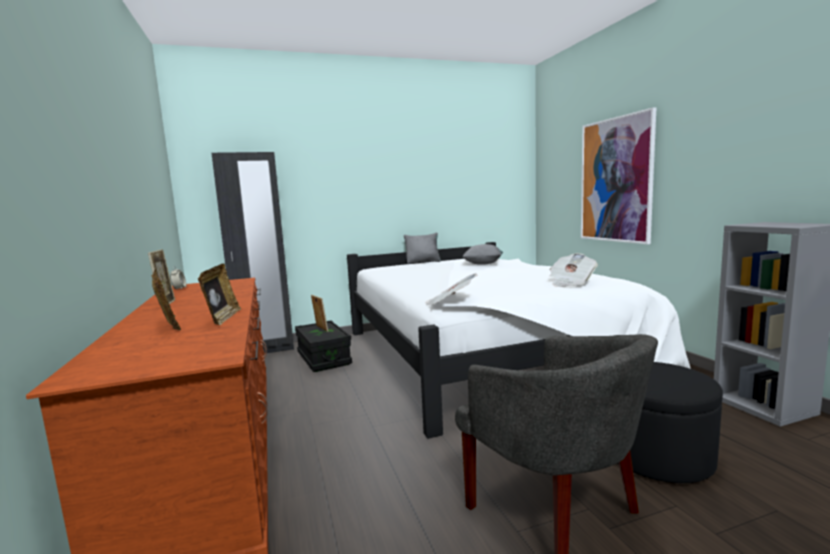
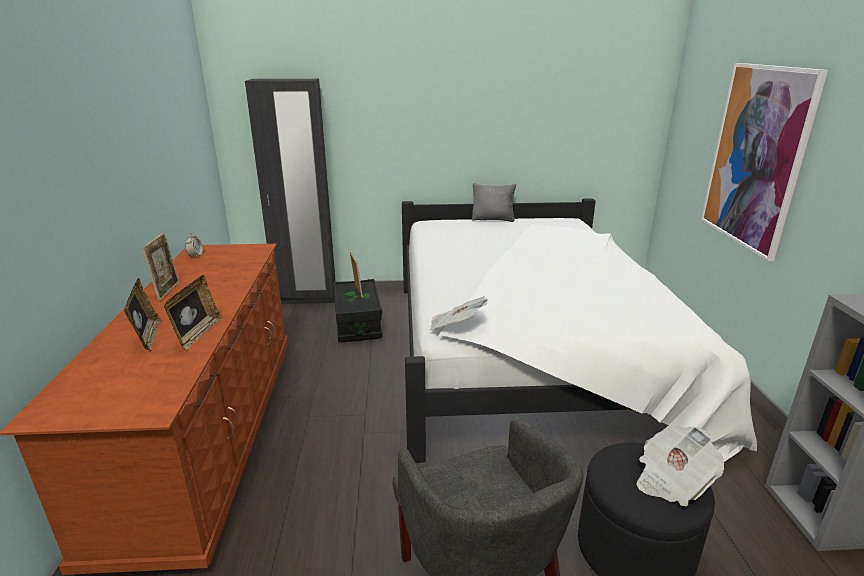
camera: 15 degrees right, 15 degrees up
grey pillow [462,244,503,265] -> none
newspaper [550,253,598,287] -> newspaper moved to [637,425,724,506]

